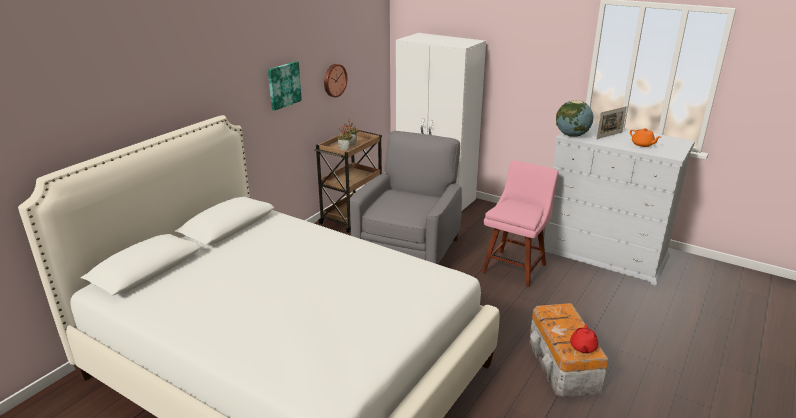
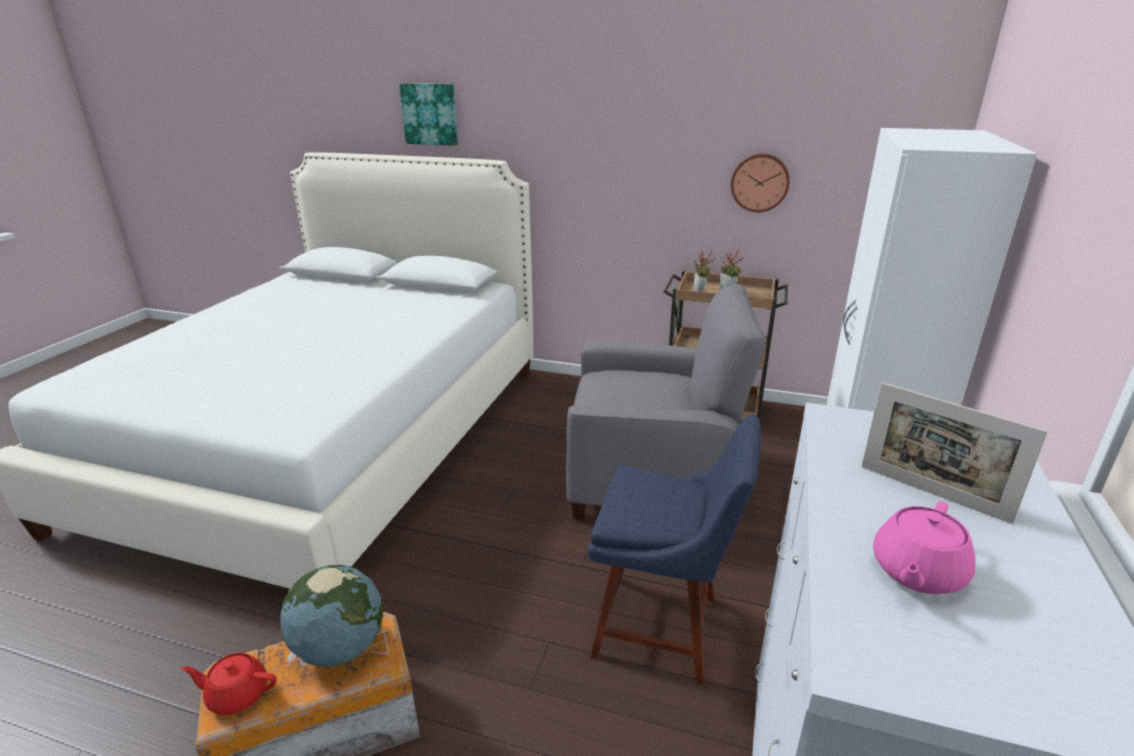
camera: 75 degrees right, 0 degrees up
picture [268,61,302,111] -> picture moved to [399,83,458,146]
pink chair [482,161,559,287] -> blue chair [588,415,761,685]
globe [556,100,594,137] -> globe moved to [280,565,383,667]
orange teapot [630,128,661,147] -> pink teapot [873,501,976,594]

